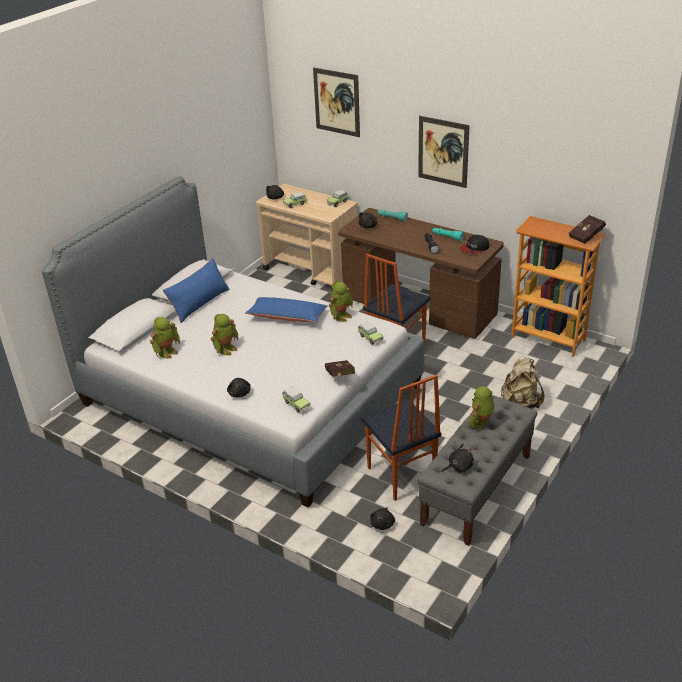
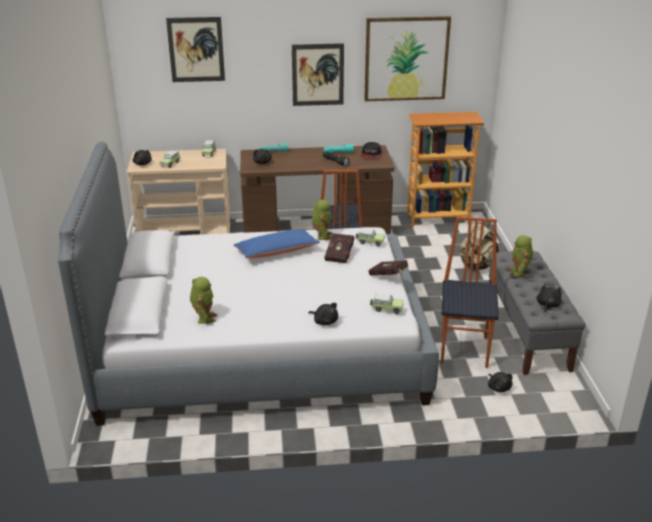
camera: 40 degrees left, 5 degrees down
blue pillow [163,258,230,323] -> none
toy robot [211,314,239,356] -> none
chair [361,375,442,501] -> chair turned 105 degrees counterclockwise [441,216,499,368]
red book [569,215,606,244] -> red book moved to [324,233,354,263]
none -> picture [364,16,451,101]

